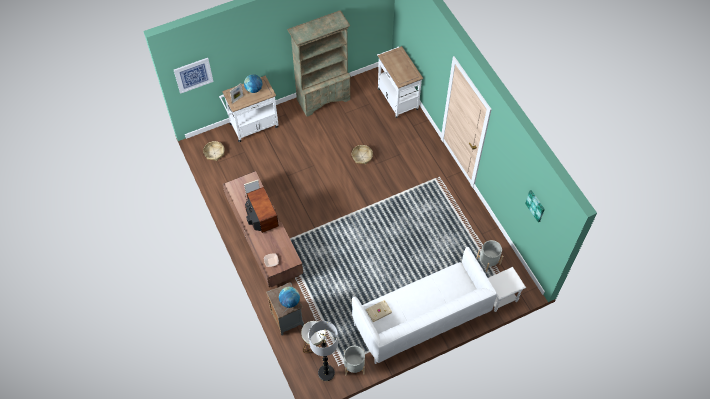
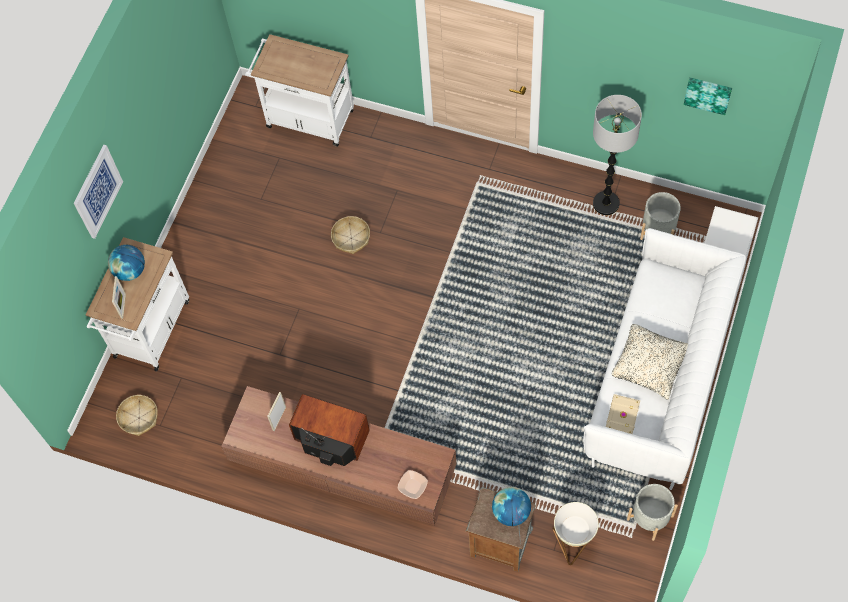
camera: 40 degrees left, 5 degrees up
picture [174,58,214,94] -> picture moved to [74,144,123,239]
green bookcase [287,10,351,117] -> none
floor lamp [309,321,338,381] -> floor lamp moved to [593,95,642,215]
none -> beige pillow [611,324,688,399]

